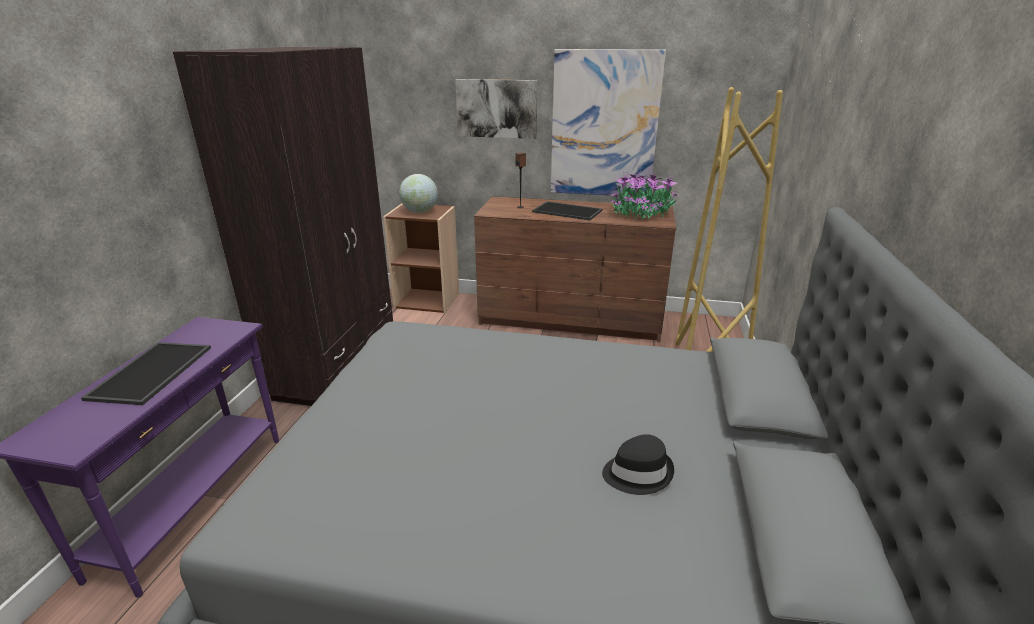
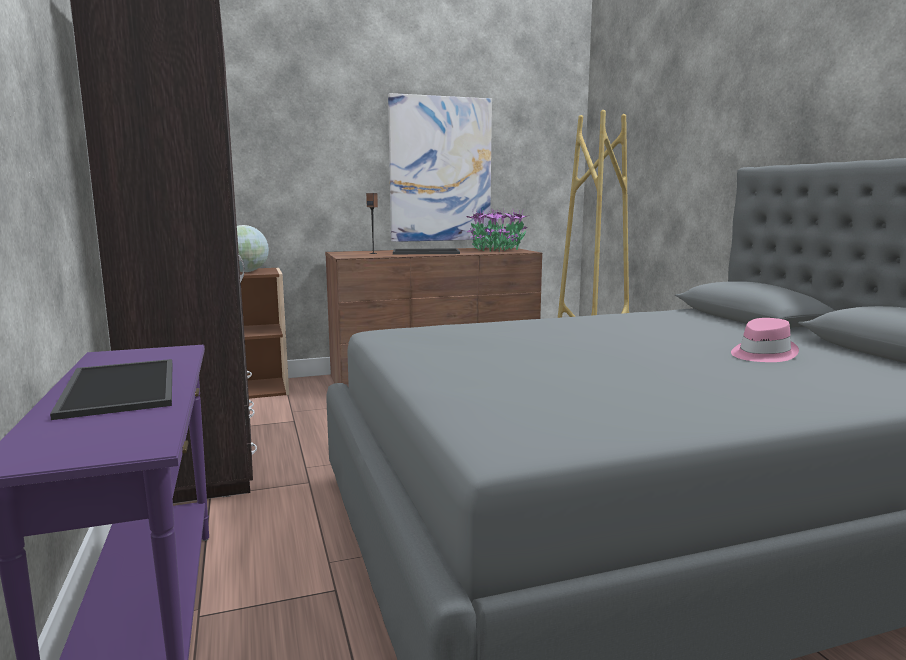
camera: 30 degrees left, 15 degrees down
picture [455,79,537,139] -> none
black hat [602,434,674,495] -> pink hat [731,318,799,362]

